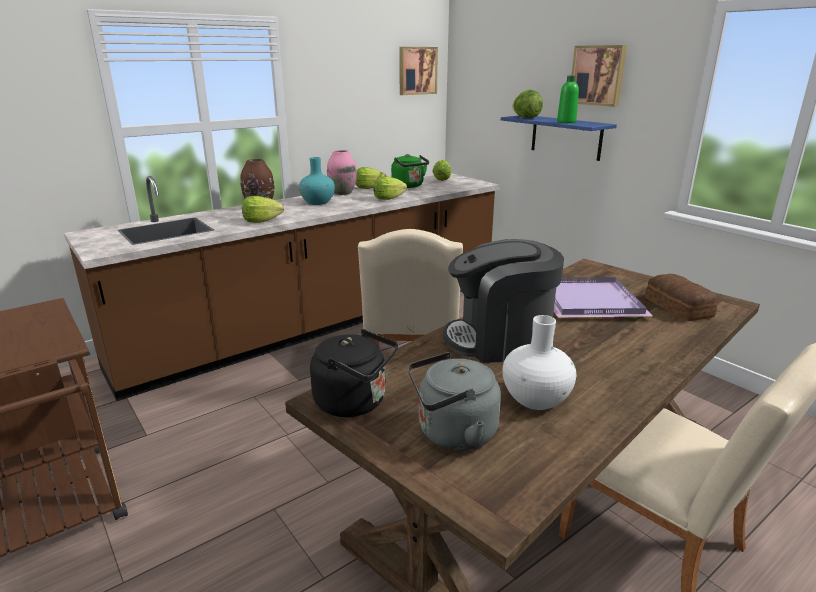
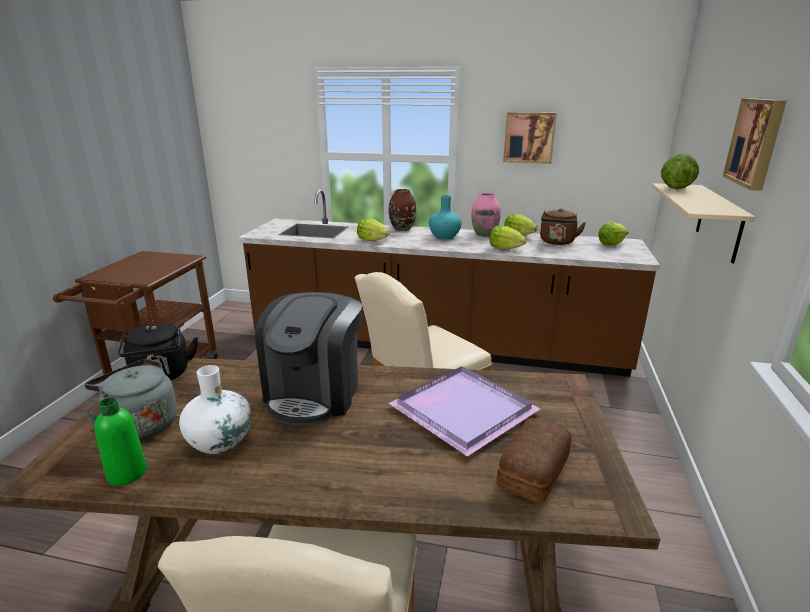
camera: 50 degrees right, 0 degrees up
green kettle [391,154,429,188] -> brown kettle [540,208,586,245]
picture [399,47,438,95] -> picture moved to [503,112,557,164]
coffee machine [443,239,564,363] -> coffee machine turned 120 degrees counterclockwise [255,292,362,426]
blue shelf [501,116,617,161] -> beige shelf [652,183,755,264]
green bottle [557,75,579,123] -> green bottle moved to [94,397,147,486]

